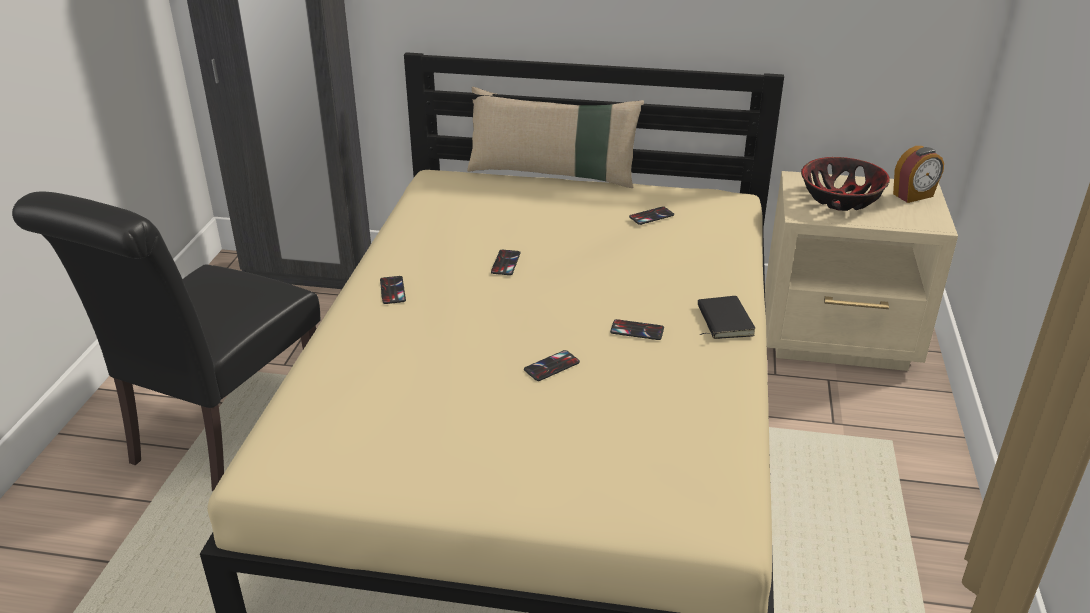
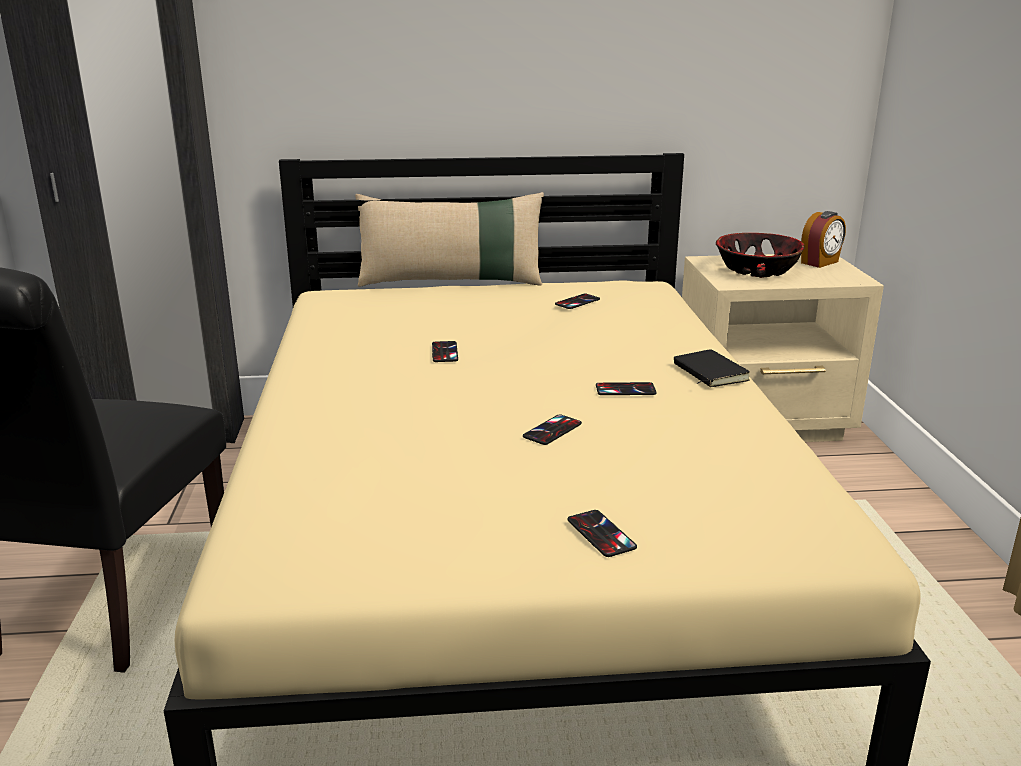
camera: 15 degrees left, 10 degrees down
phone [380,276,406,304] -> phone moved to [568,510,637,557]

